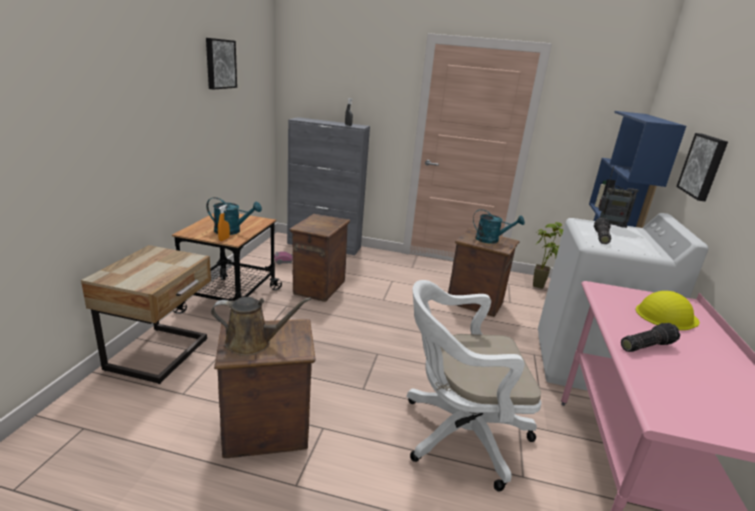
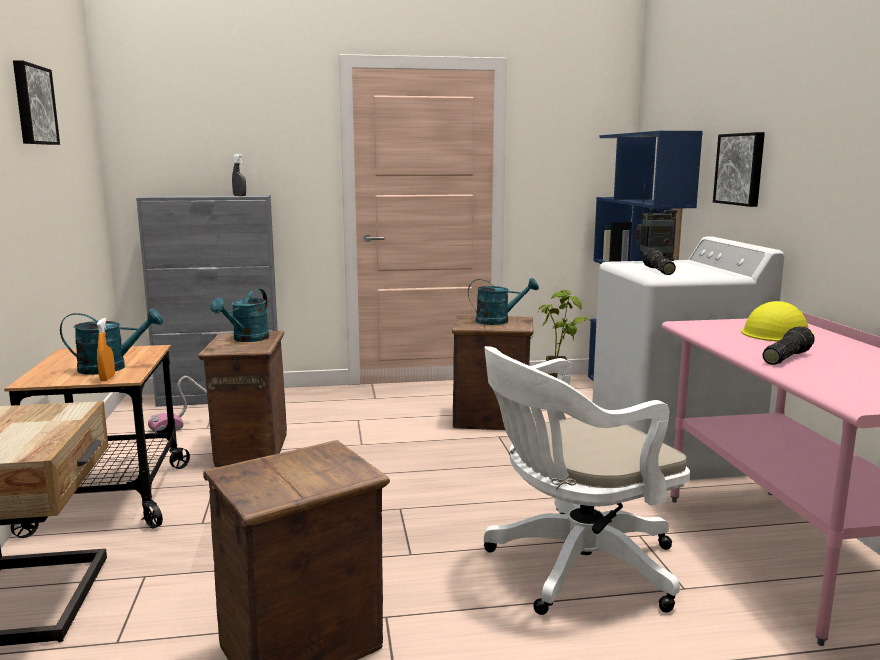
camera: 20 degrees left, 10 degrees down
brown watering can [211,297,311,356] -> none
none -> turquoise watering can [210,288,269,342]

